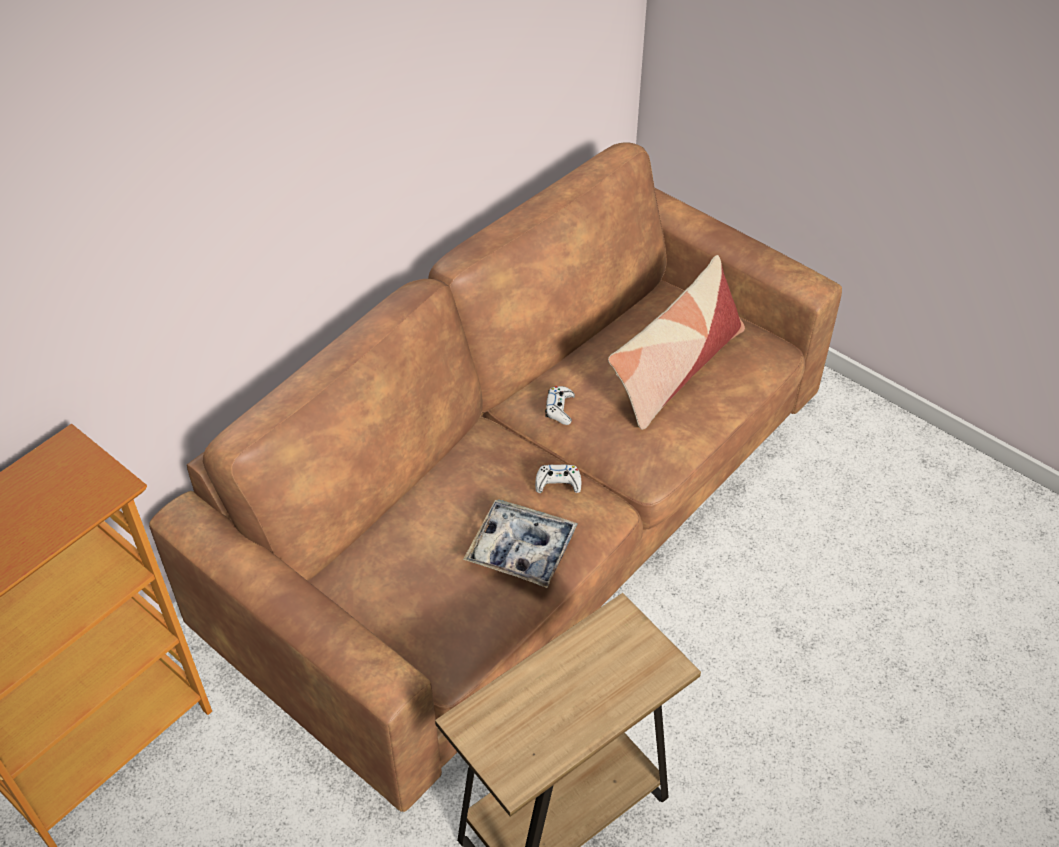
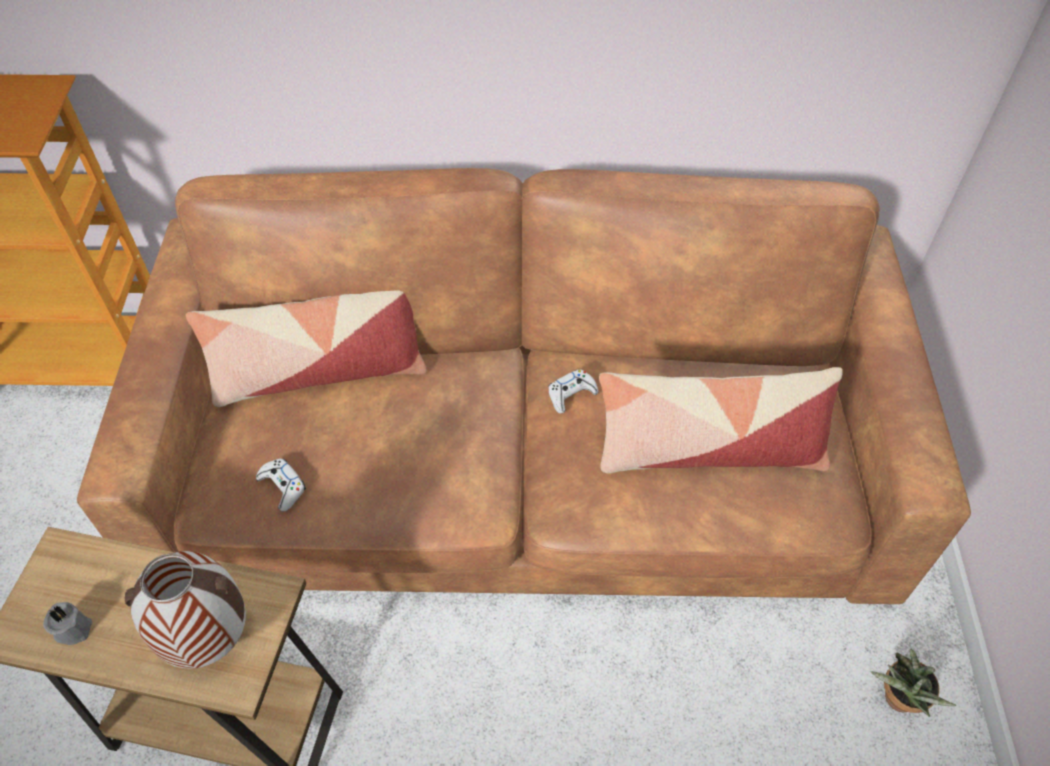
camera: 50 degrees right, 5 degrees up
tray [463,500,578,588] -> none
white game controller [535,464,581,493] -> white game controller moved to [256,458,306,511]
none -> grey candle [43,602,92,645]
none -> vase [125,551,246,669]
none -> pillow [186,290,427,407]
none -> potted plant [871,649,956,717]

